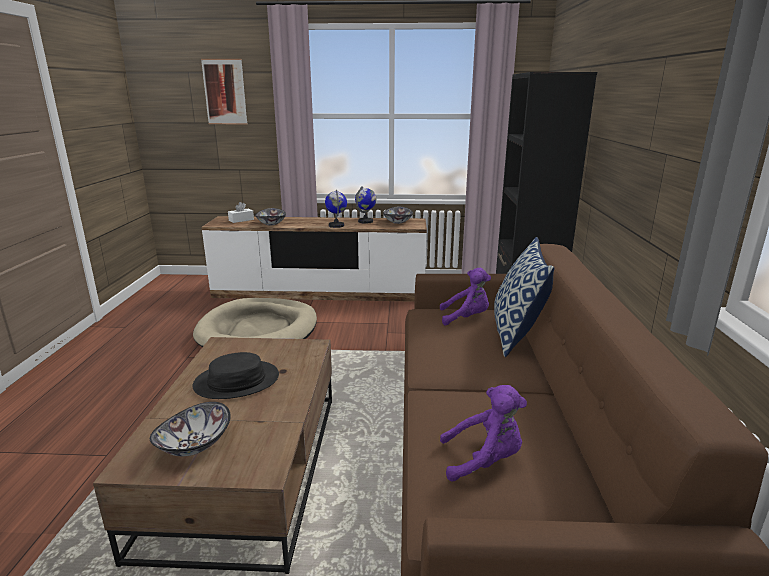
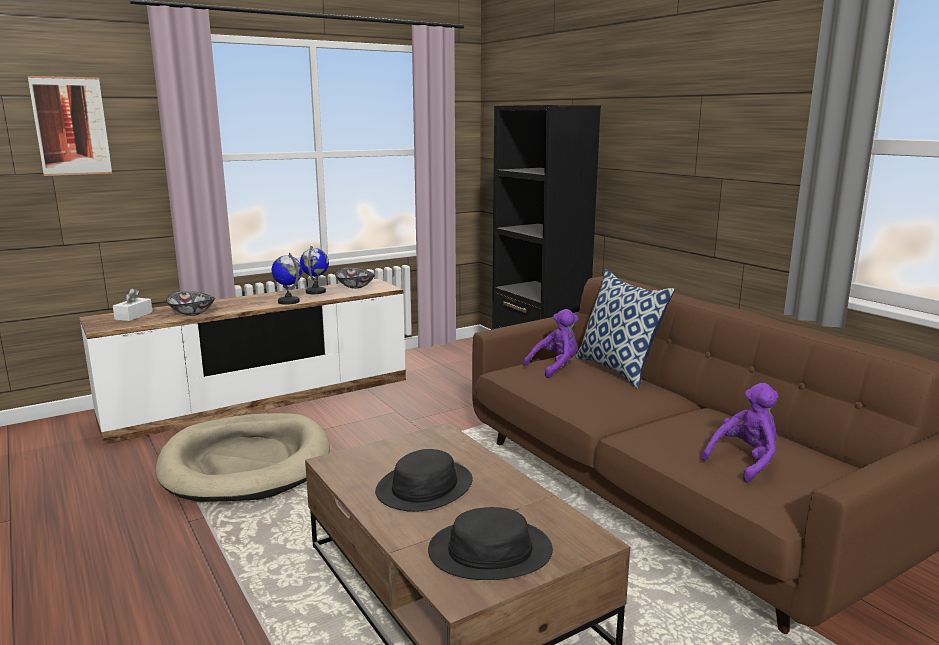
camera: 35 degrees left, 5 degrees down
bowl [150,402,231,456] -> black hat [428,507,553,580]

